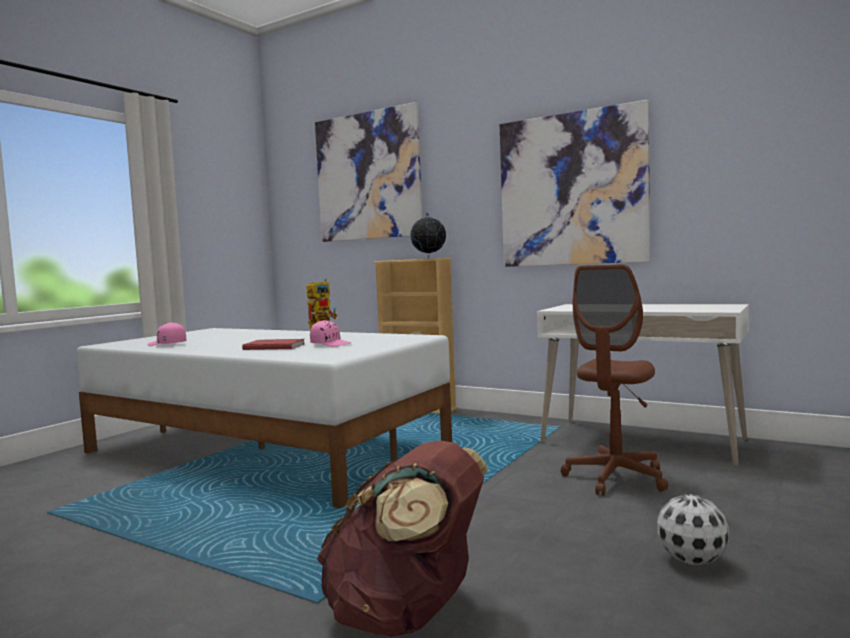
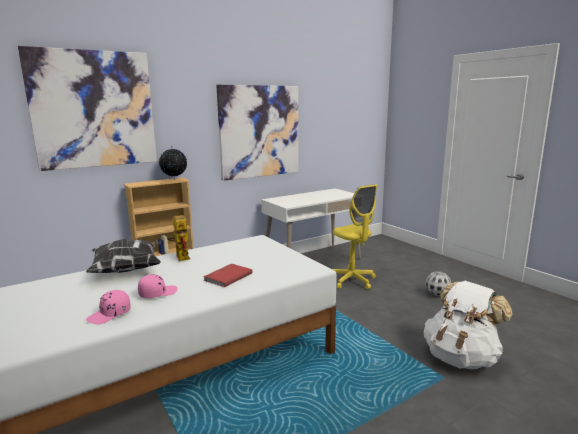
camera: 65 degrees left, 10 degrees up
pink cap [310,320,351,347] -> pink cap moved to [138,274,178,298]
brown backpack [317,440,488,637] -> white backpack [424,281,513,369]
brown office chair [561,264,668,496] -> yellow office chair [332,184,377,290]
none -> pillow [86,239,161,273]

